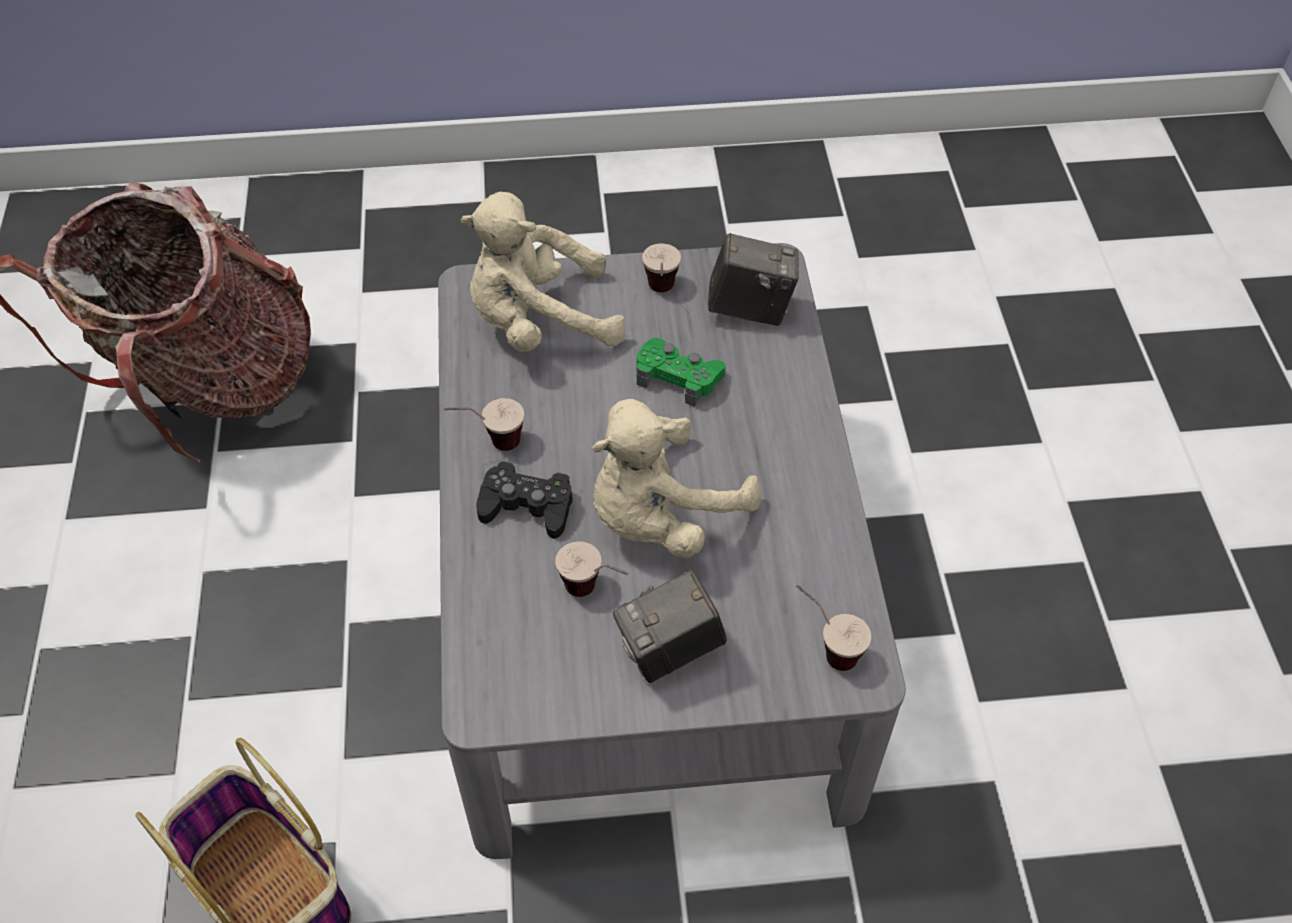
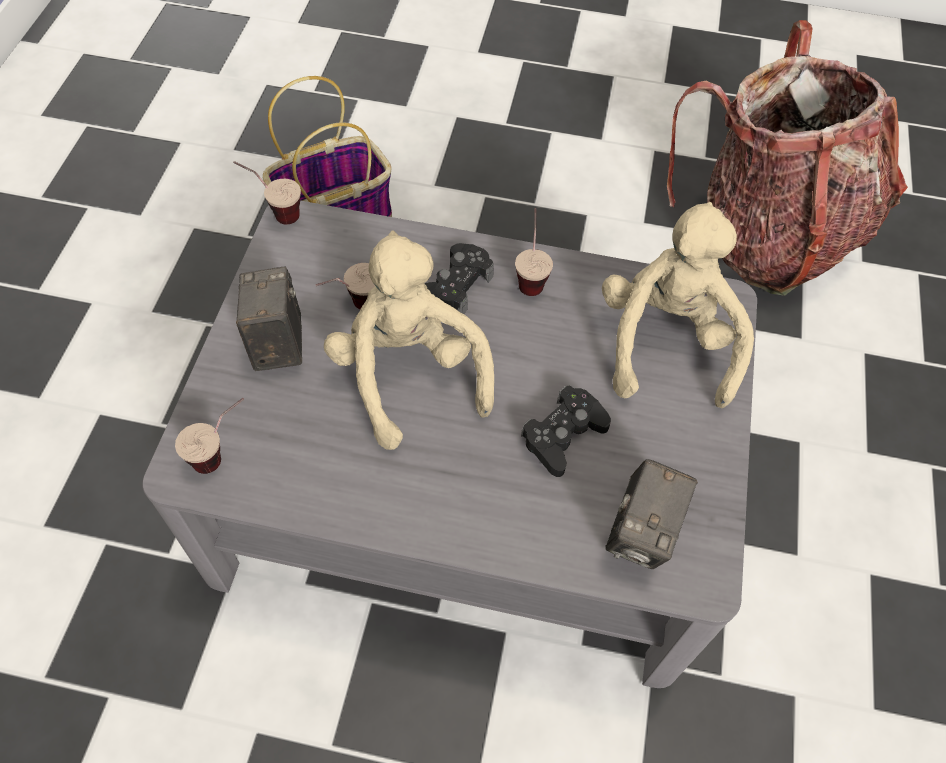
camera: 105 degrees right, 5 degrees up
green game controller [636,338,726,407] -> black game controller [521,385,611,477]
cup [642,243,681,292] -> cup moved to [233,161,301,225]

